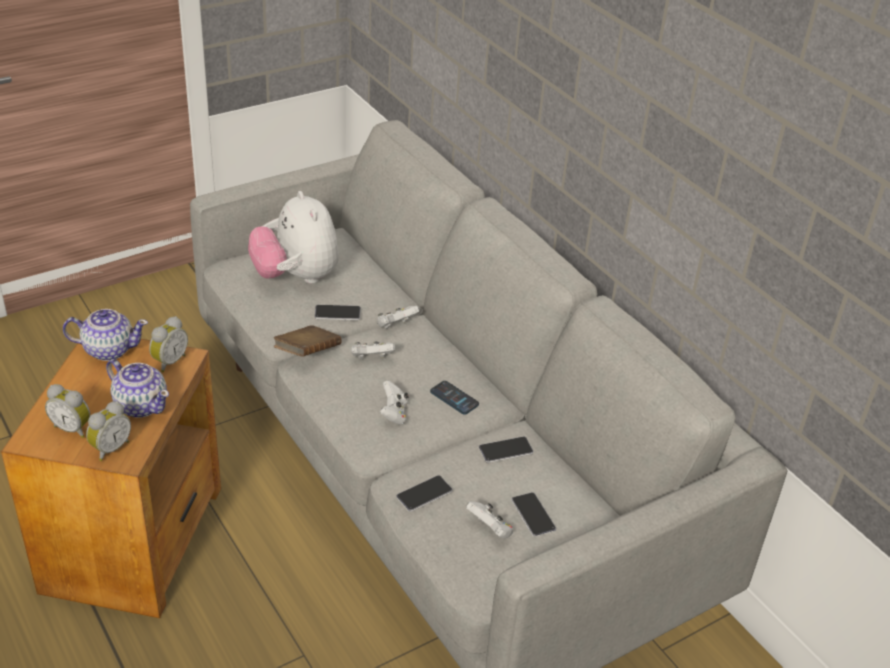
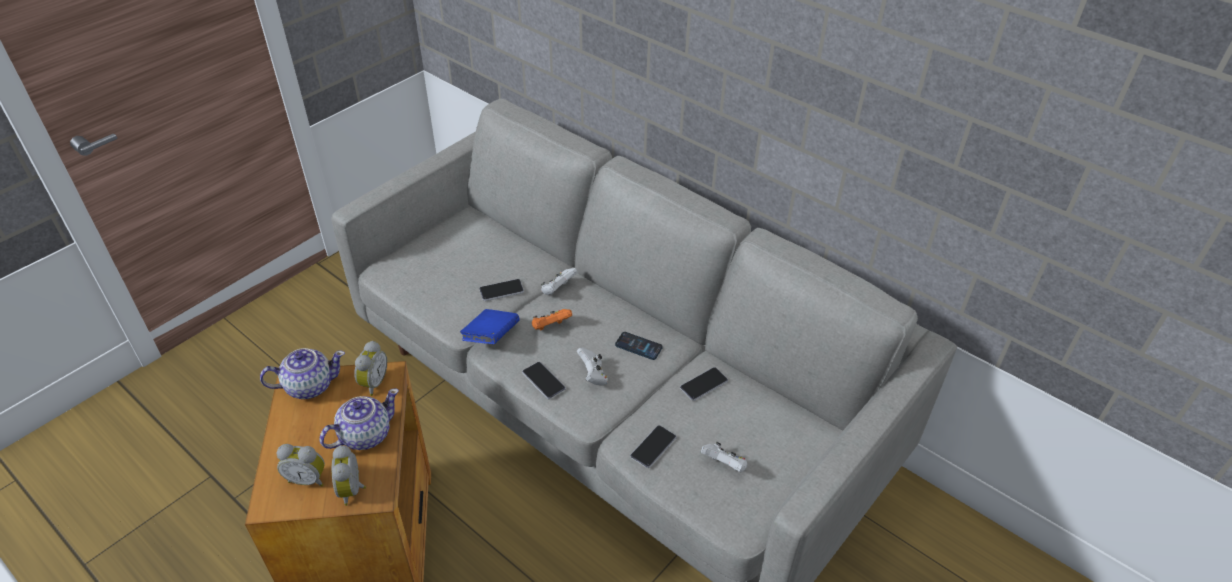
camera: 15 degrees left, 5 degrees up
alarm clock [86,401,131,461] -> alarm clock turned 150 degrees clockwise [332,445,366,506]
teapot [106,359,169,418] -> teapot turned 60 degrees counterclockwise [319,388,399,450]
plush toy [248,191,339,284] -> none
brown book [274,325,342,357] -> blue book [460,309,520,344]
white game controller [351,342,395,359] -> orange game controller [532,309,572,330]
phone [511,492,556,537] -> phone moved to [522,362,566,399]

